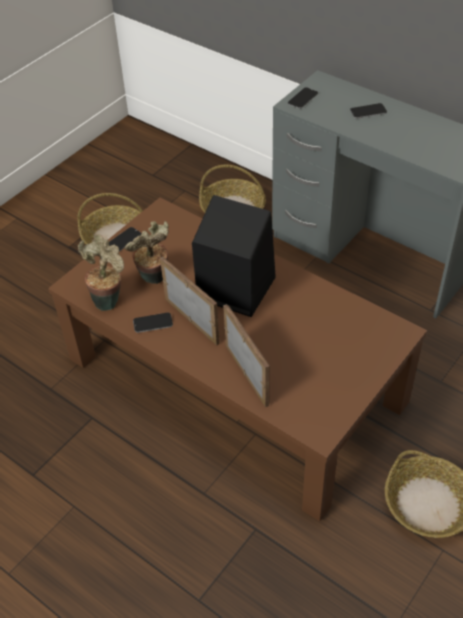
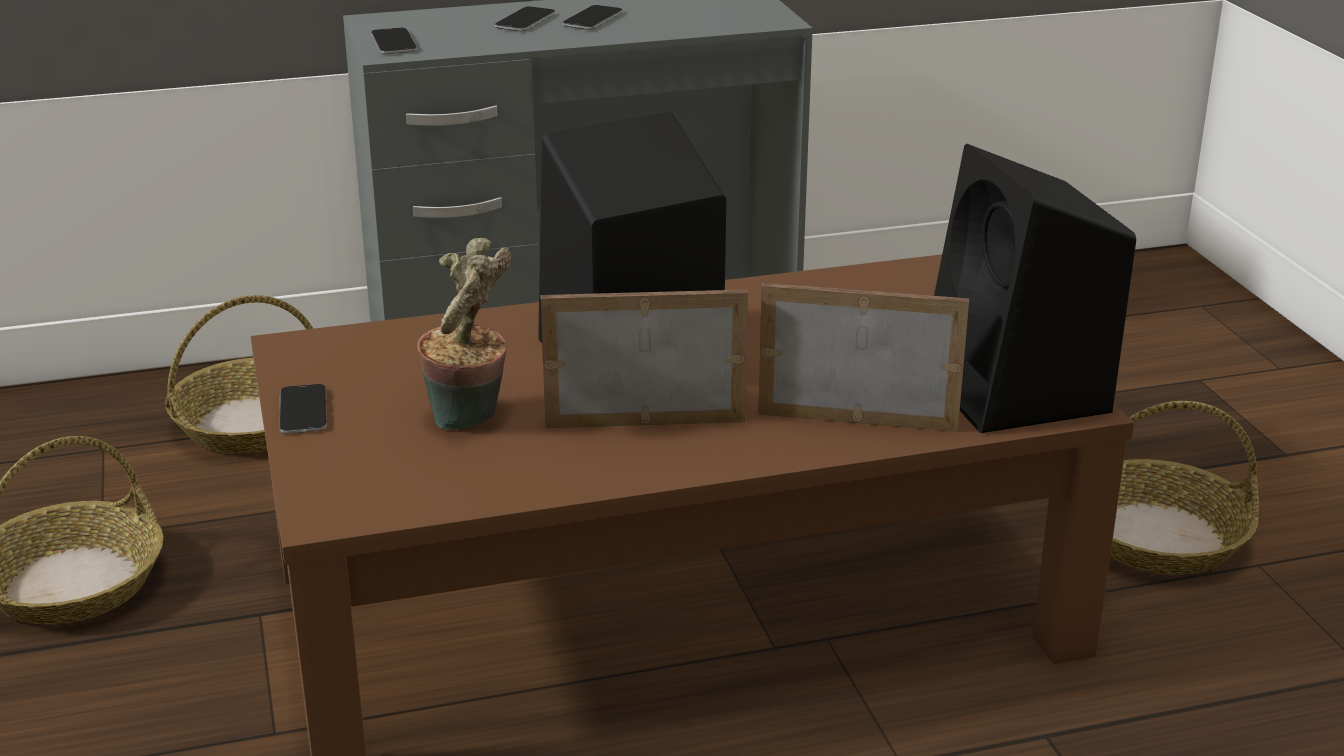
camera: 55 degrees left, 20 degrees down
potted plant [78,234,124,311] -> none
phone [133,313,173,333] -> phone moved to [562,5,622,30]
none -> black speaker [934,144,1136,433]

